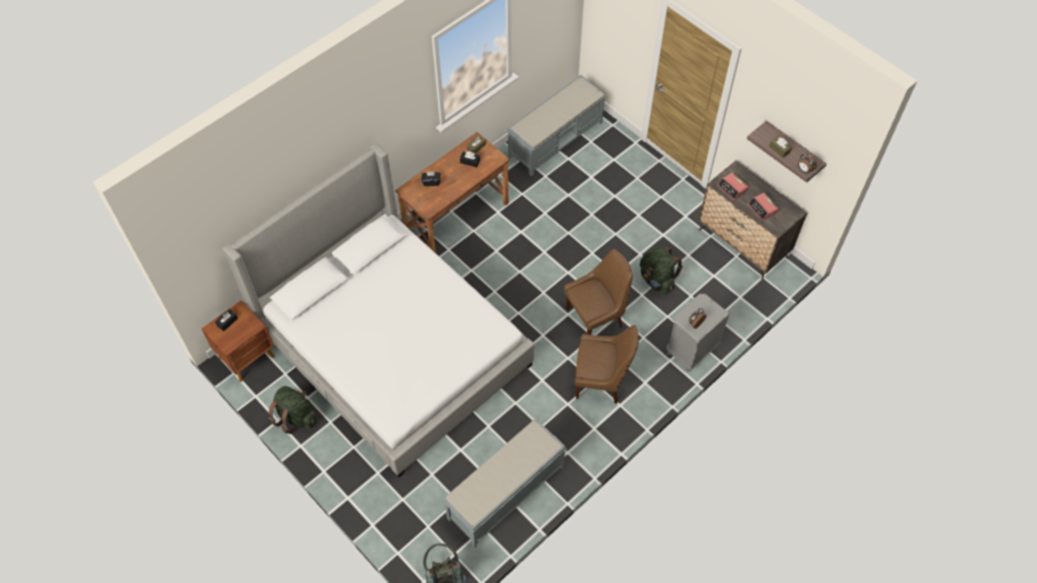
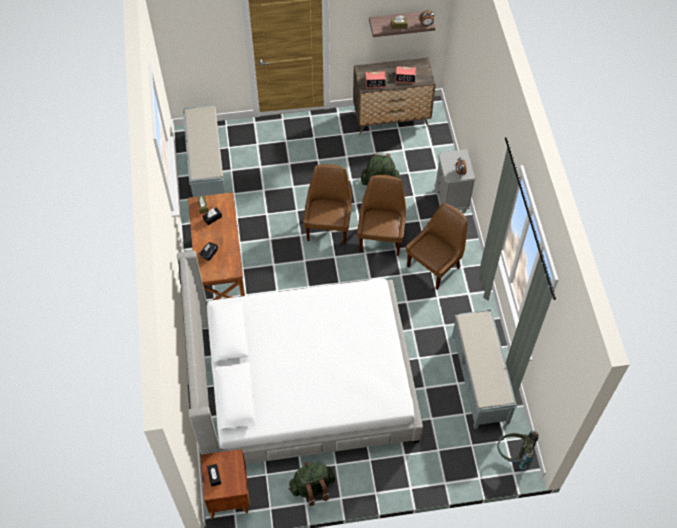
camera: 55 degrees left, 0 degrees up
none -> brown chair [303,164,352,245]

